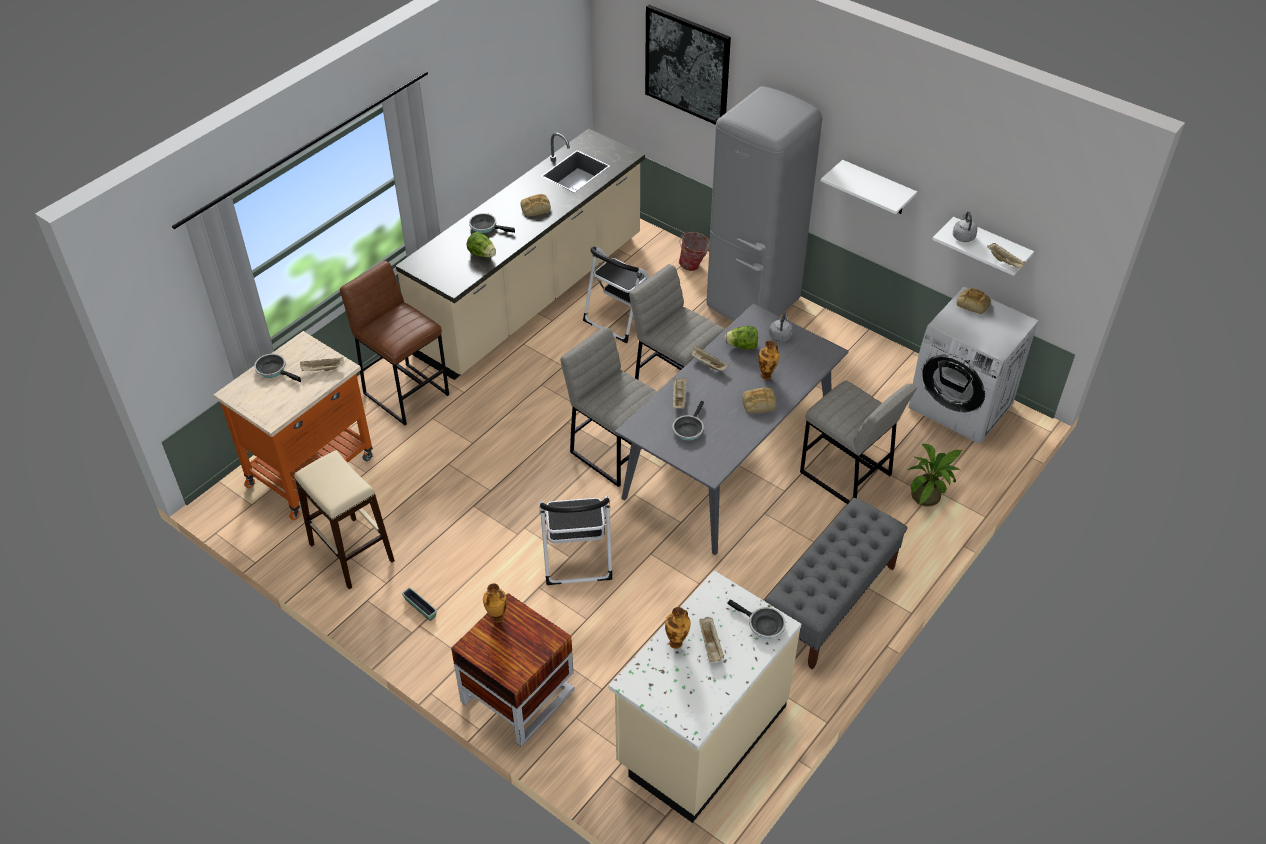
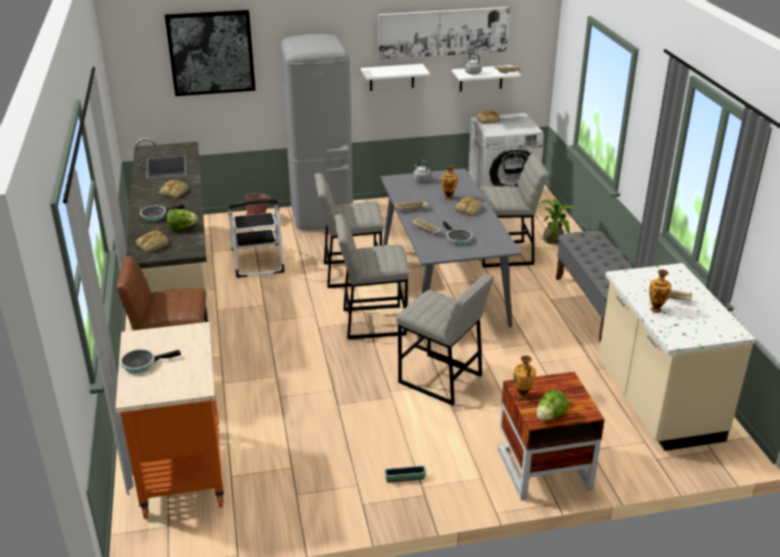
camera: 50 degrees left, 15 degrees down
beige stool [294,451,395,589] -> none
beige tray [300,357,344,371] -> none
step ladder [540,496,612,585] -> grey chair [397,273,494,406]
lettuce [725,326,758,350] -> lettuce moved to [536,389,569,420]
frying pan [727,600,786,639] -> none
none -> bread [136,231,169,252]
none -> picture [378,7,510,60]

